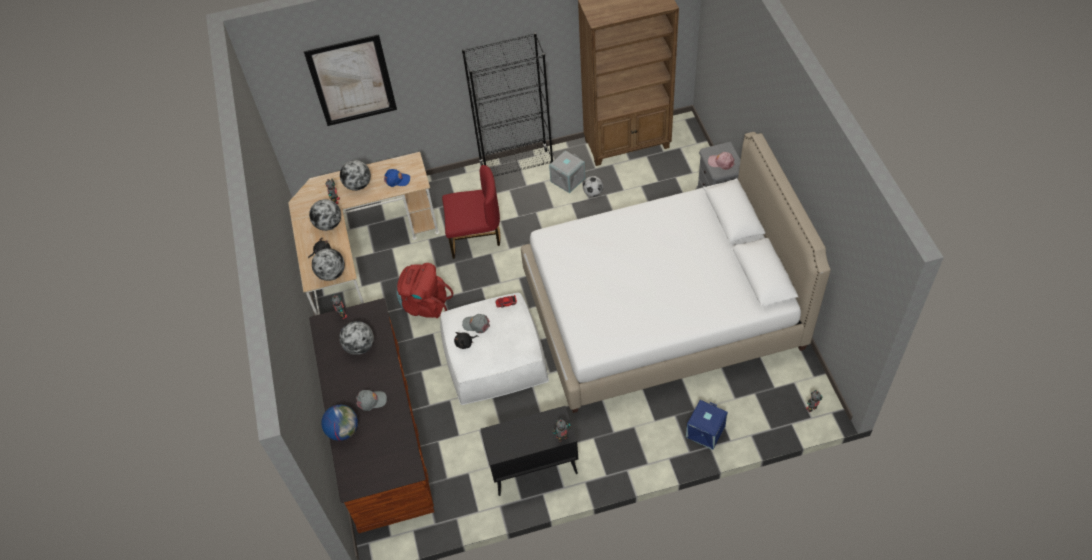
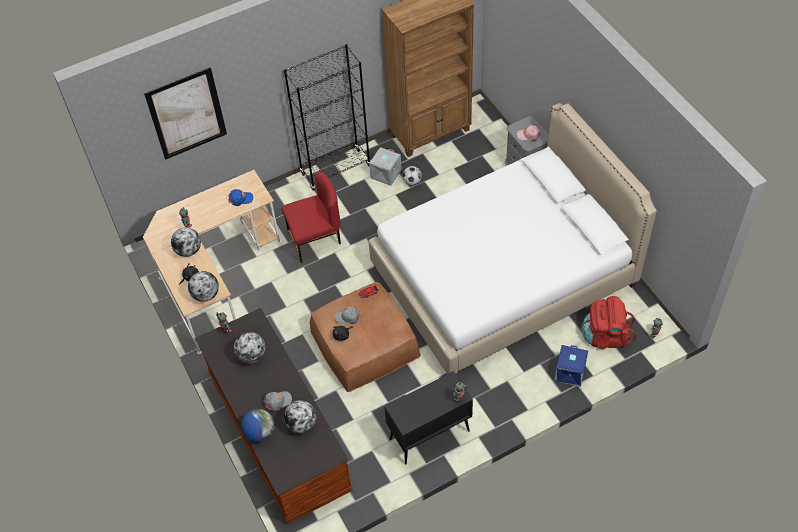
camera: 15 degrees left, 0 degrees up
globe [340,160,371,191] -> globe moved to [284,400,317,433]
red backpack [396,263,453,318] -> red backpack moved to [581,296,636,349]
white ottoman [440,293,549,405] -> brown ottoman [310,282,421,392]

